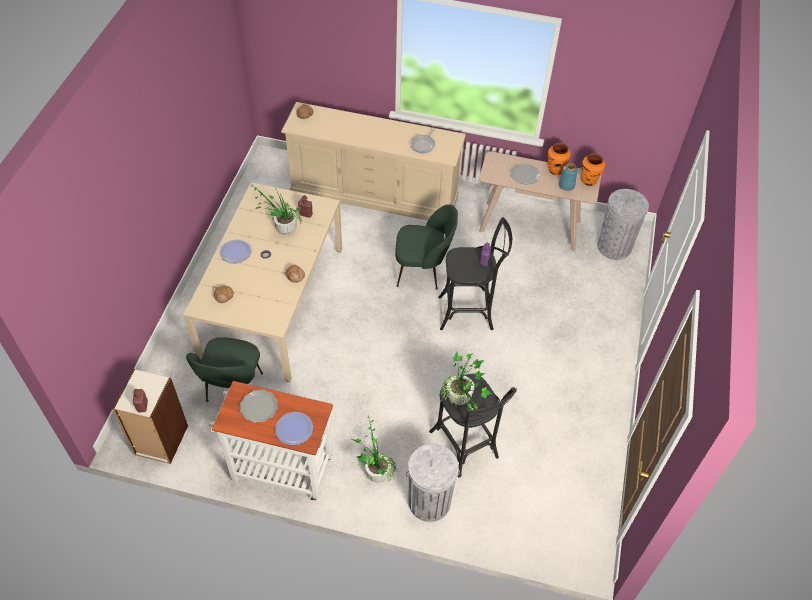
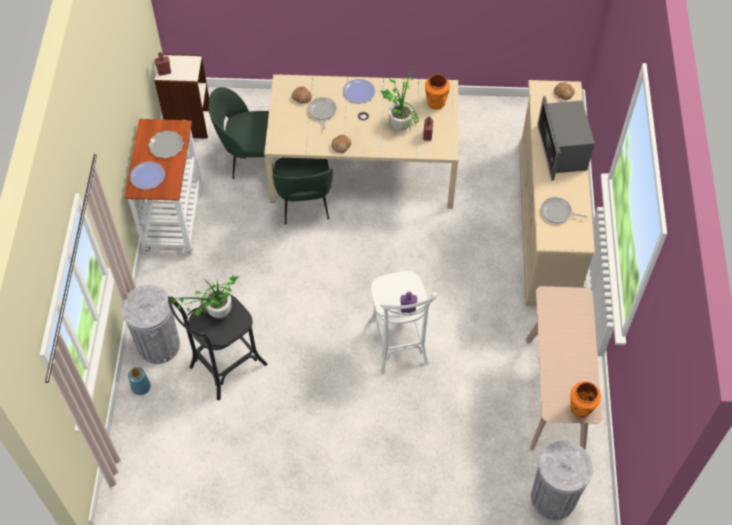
camera: 80 degrees right, 5 degrees up
potted plant [352,417,396,482] -> none
green chair [395,204,458,290] -> green chair moved to [272,158,333,224]
black stool [438,217,512,330] -> white stool [368,271,439,374]
plate [510,163,540,185] -> none
orange vase [548,143,571,175] -> orange vase moved to [425,74,450,110]
blue vase [559,163,578,191] -> blue vase moved to [128,367,151,395]
none -> frying pan [308,97,337,130]
none -> microwave [537,96,595,181]

